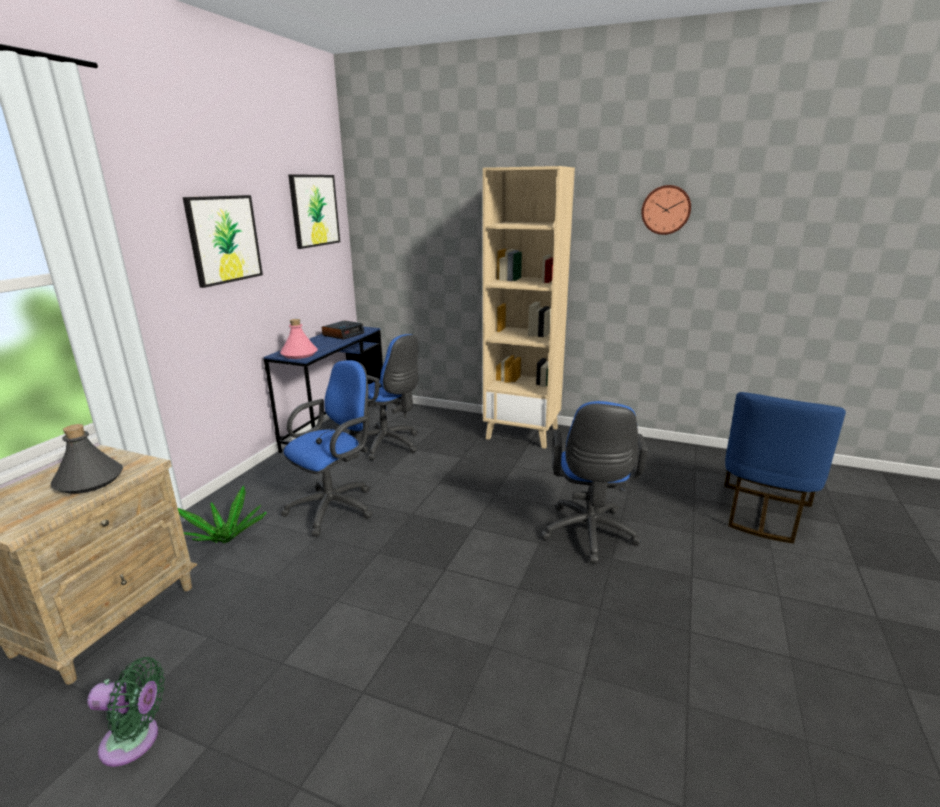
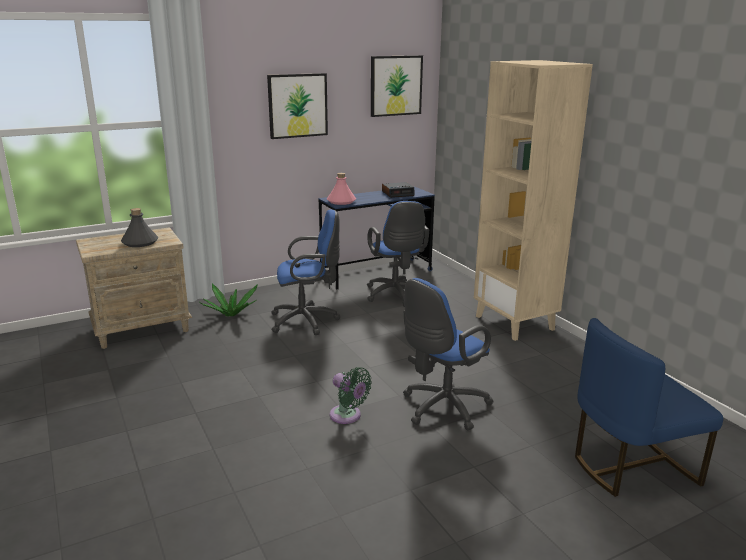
camera: 40 degrees right, 0 degrees up
green fan [87,657,165,767] -> green fan moved to [330,367,372,424]
wall clock [641,185,691,235] -> none

